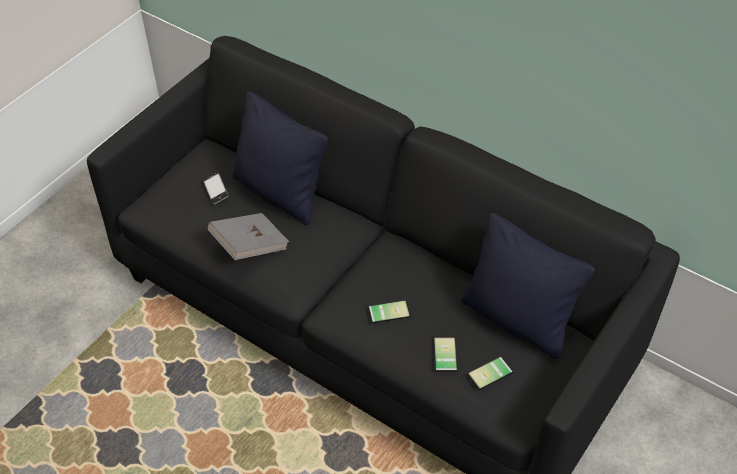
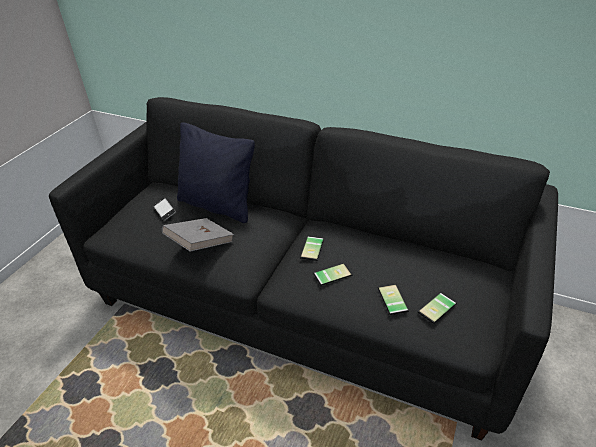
camera: 10 degrees left, 10 degrees down
black pillow [461,213,595,359] -> none
none -> phone [300,236,324,261]

